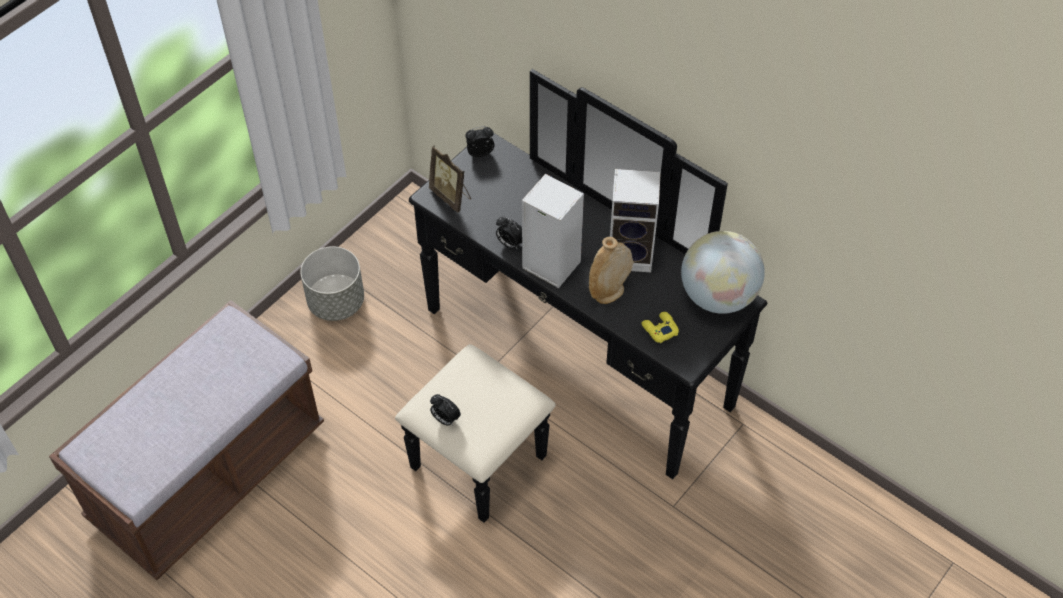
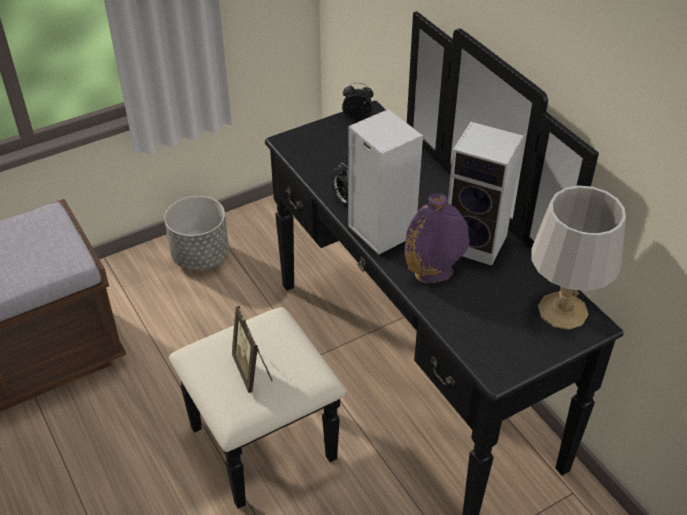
camera: 20 degrees right, 10 degrees down
picture frame [429,145,471,213] -> picture frame moved to [232,306,273,393]
alarm clock [430,394,461,426] -> none
beige vase [589,237,634,304] -> purple vase [404,193,470,283]
yellow game controller [641,312,679,343] -> none
globe [681,231,765,314] -> grey table lamp [531,185,626,330]

